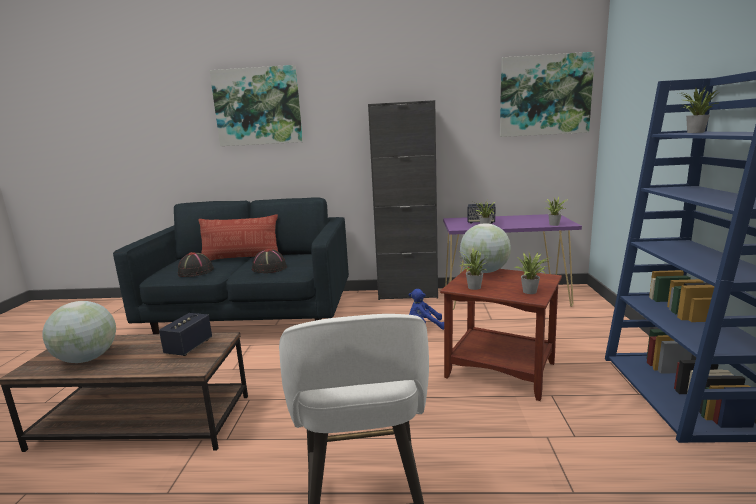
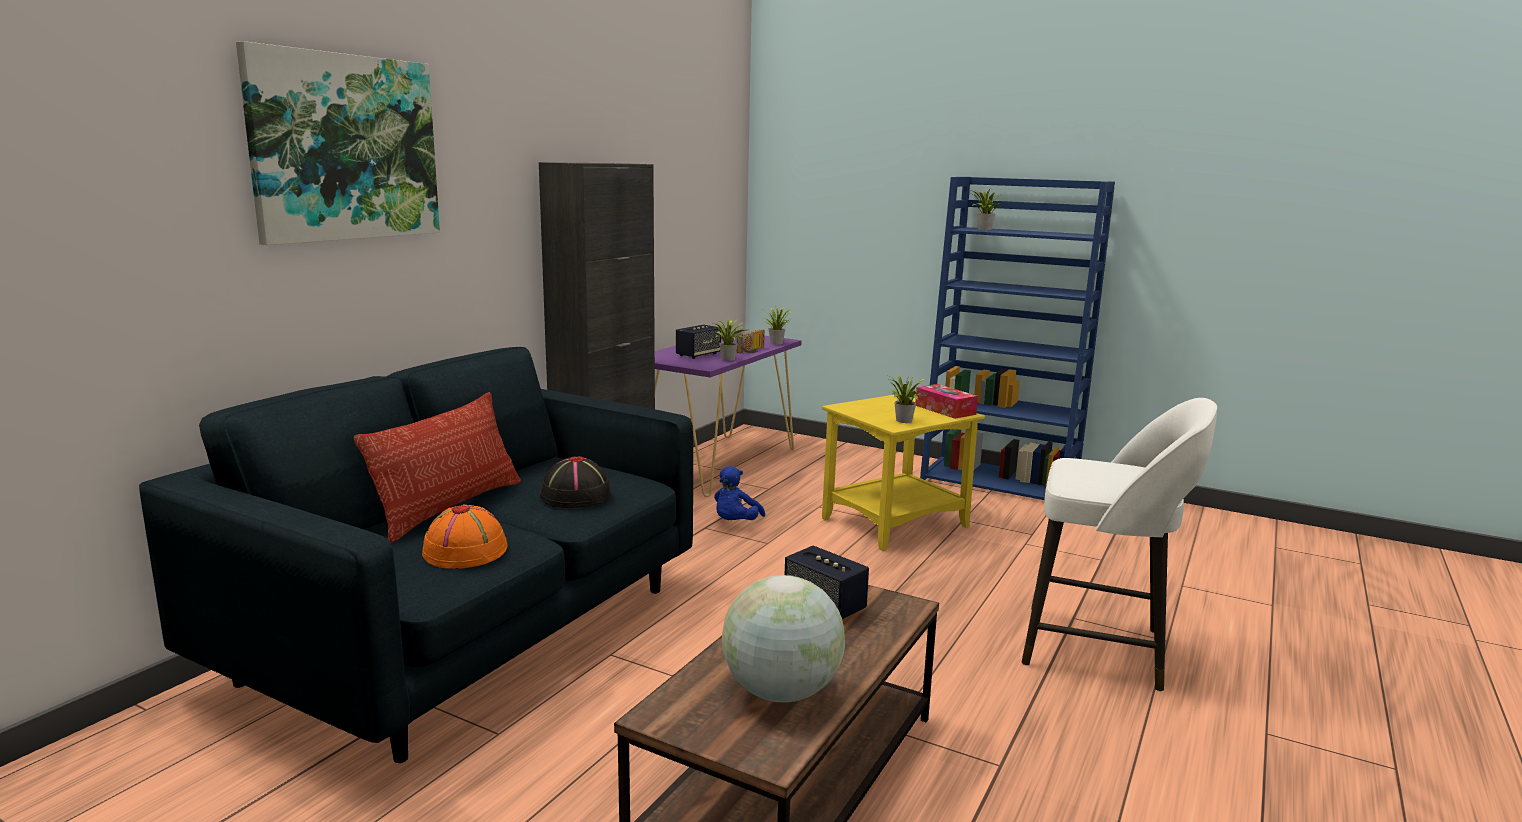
camera: 65 degrees left, 0 degrees up
black hat [178,252,214,277] -> orange hat [422,505,508,569]
brown side table [440,267,562,401] -> yellow side table [822,394,985,551]
globe [460,223,511,273] -> none
picture [500,52,595,137] -> none
potted plant [515,253,552,294] -> tissue box [915,384,978,419]
none -> radio [737,329,765,353]

